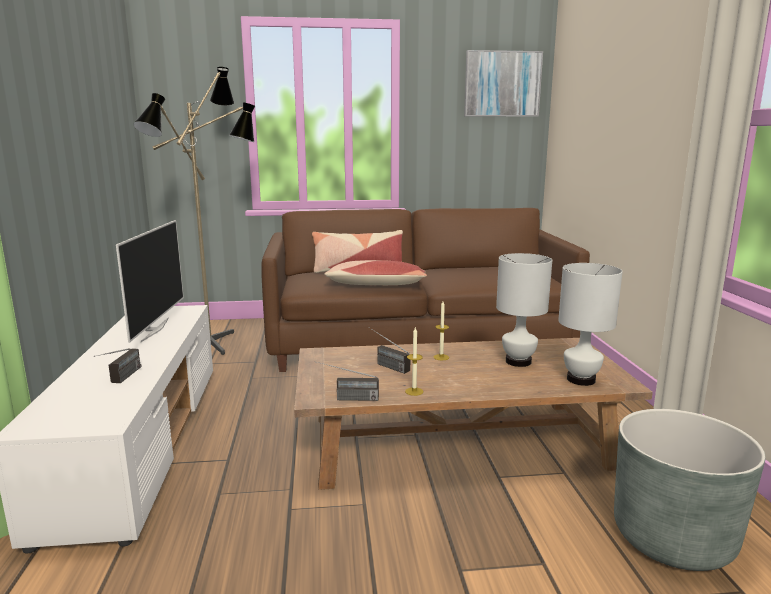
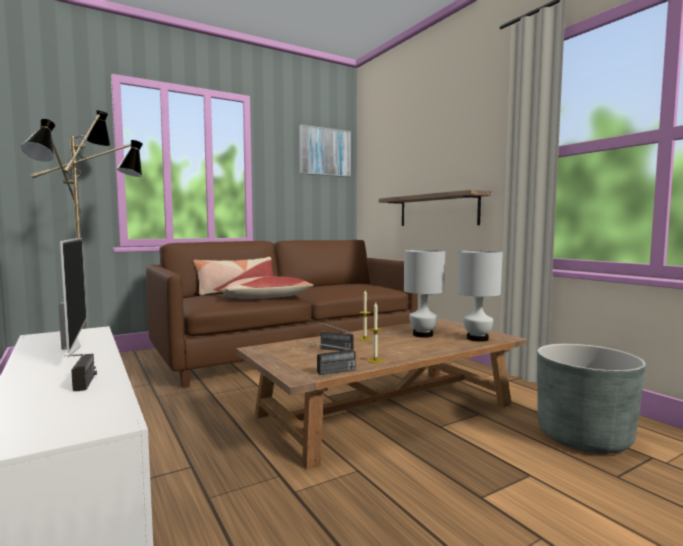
camera: 25 degrees left, 10 degrees down
none -> shelf [379,190,491,226]

